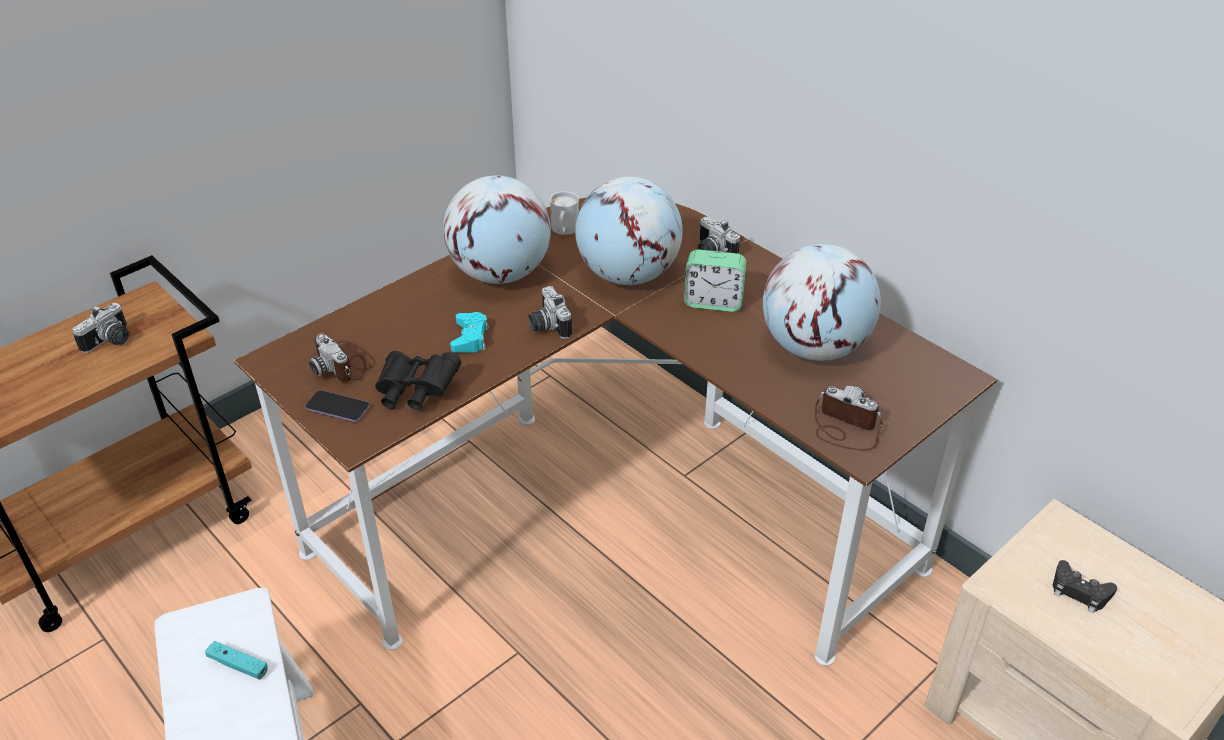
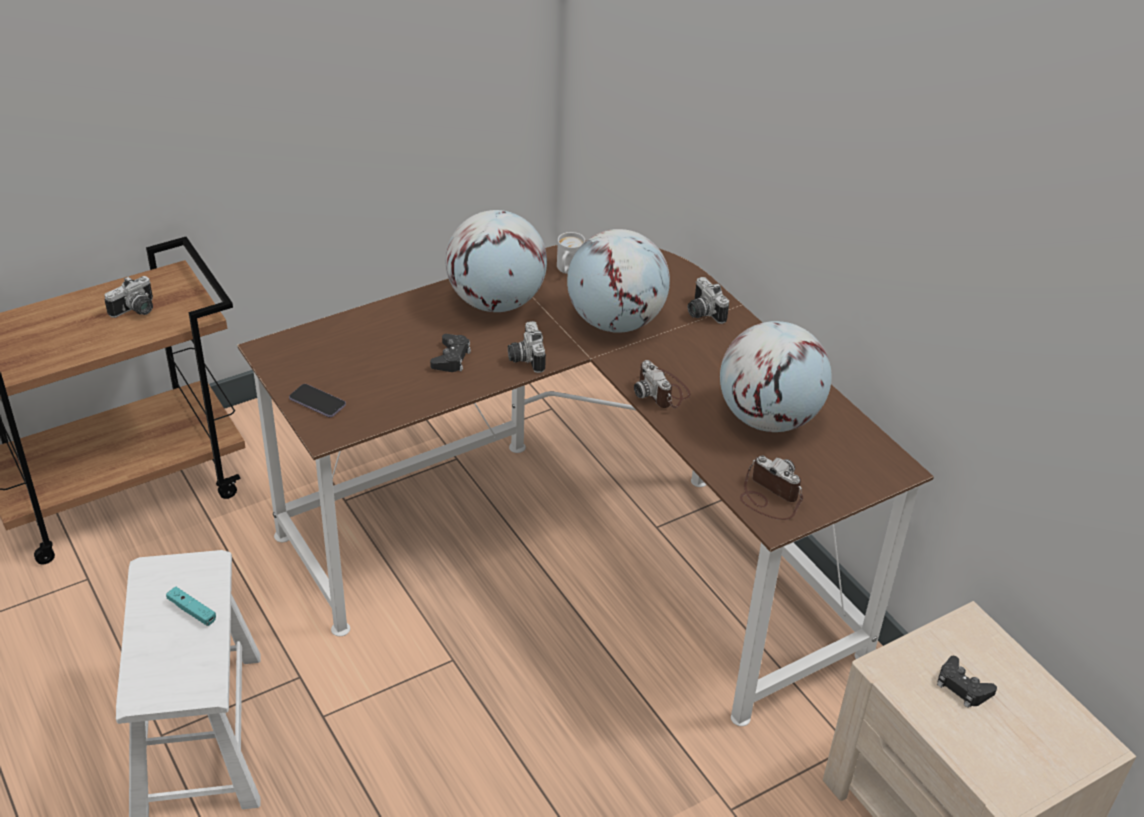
camera: 10 degrees right, 0 degrees up
camera [309,334,376,382] -> camera moved to [634,360,691,408]
black binoculars [375,351,461,410] -> none
turquoise game controller [450,312,489,353] -> black game controller [430,334,471,372]
alarm clock [684,250,747,312] -> none

